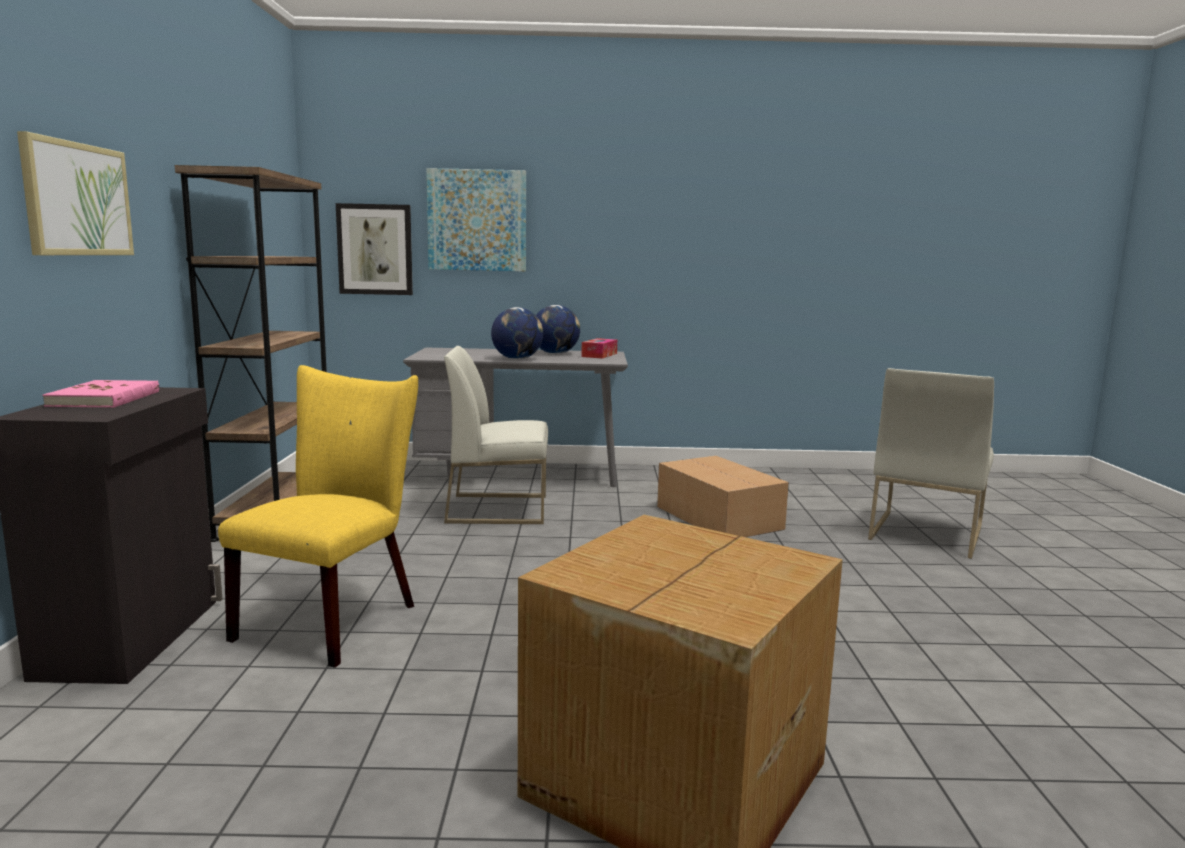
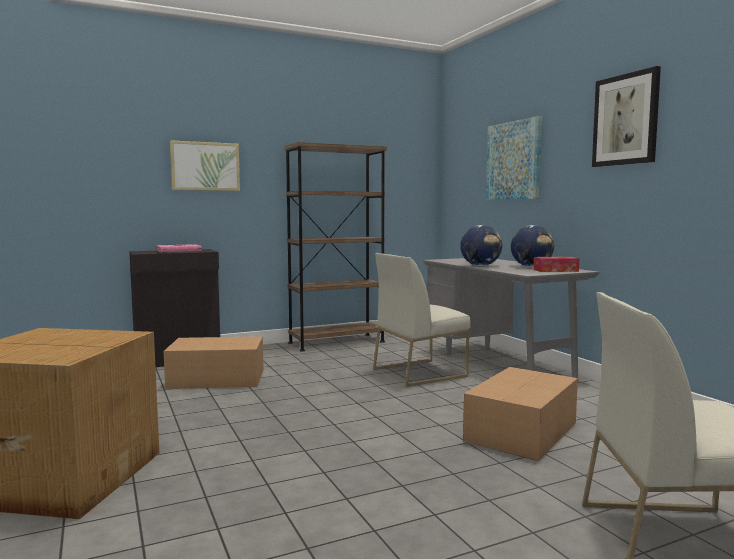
camera: 65 degrees right, 5 degrees down
yellow chair [218,365,418,668] -> cardboard box [164,336,264,389]
picture [336,203,413,295] -> picture moved to [592,66,661,167]
white chair [444,346,548,524] -> white chair turned 90 degrees counterclockwise [373,253,471,387]

